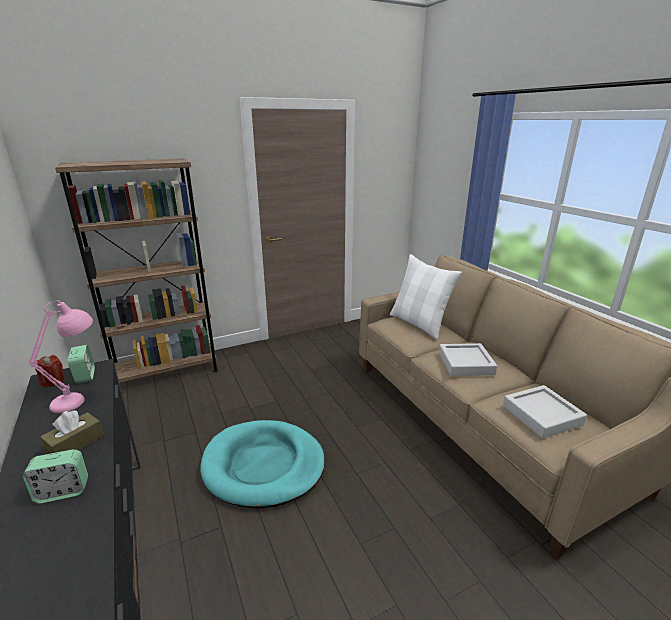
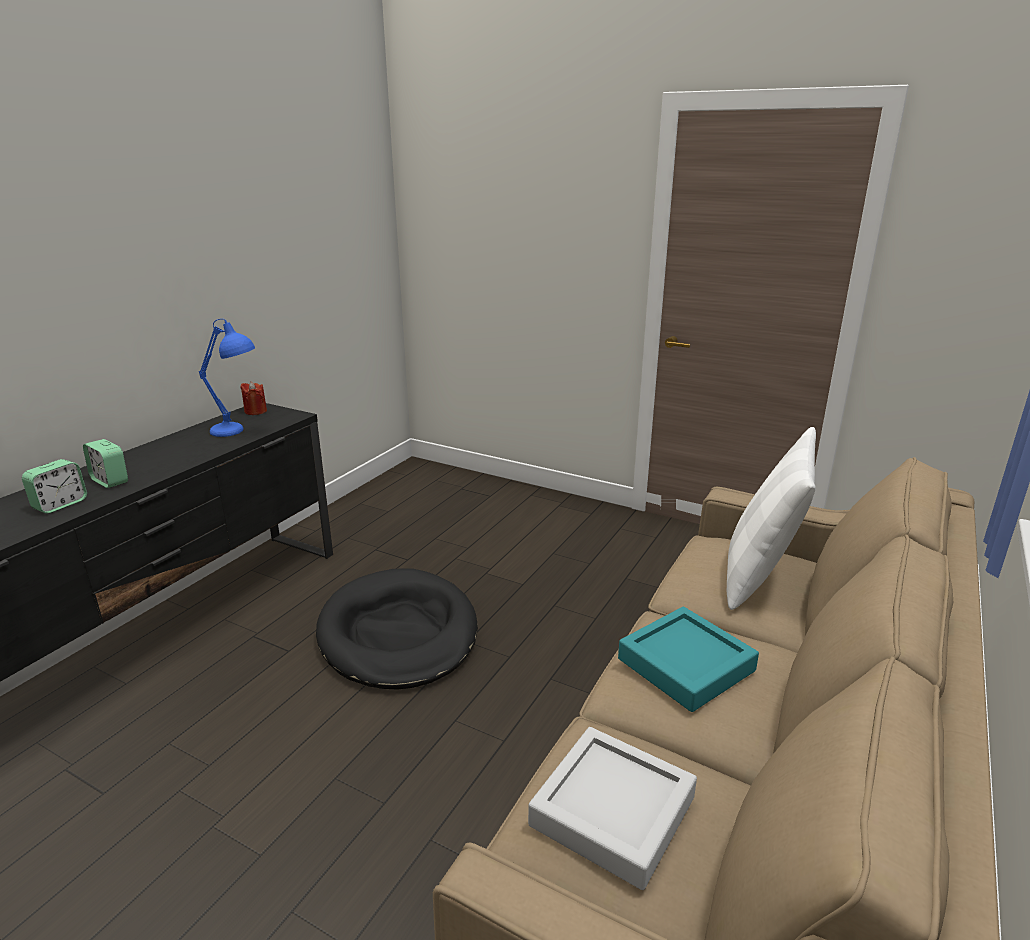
camera: 55 degrees right, 0 degrees up
pink table lamp [28,300,93,413] -> blue table lamp [199,319,255,437]
brown tissue box [40,411,104,454] -> none
brown bookcase [55,159,218,394] -> none
alarm clock [68,345,95,384] -> alarm clock moved to [22,459,87,513]
turquoise dog bed [200,420,325,508] -> black dog bed [316,569,478,690]
grey tray [439,343,497,376] -> turquoise tray [618,607,759,712]

